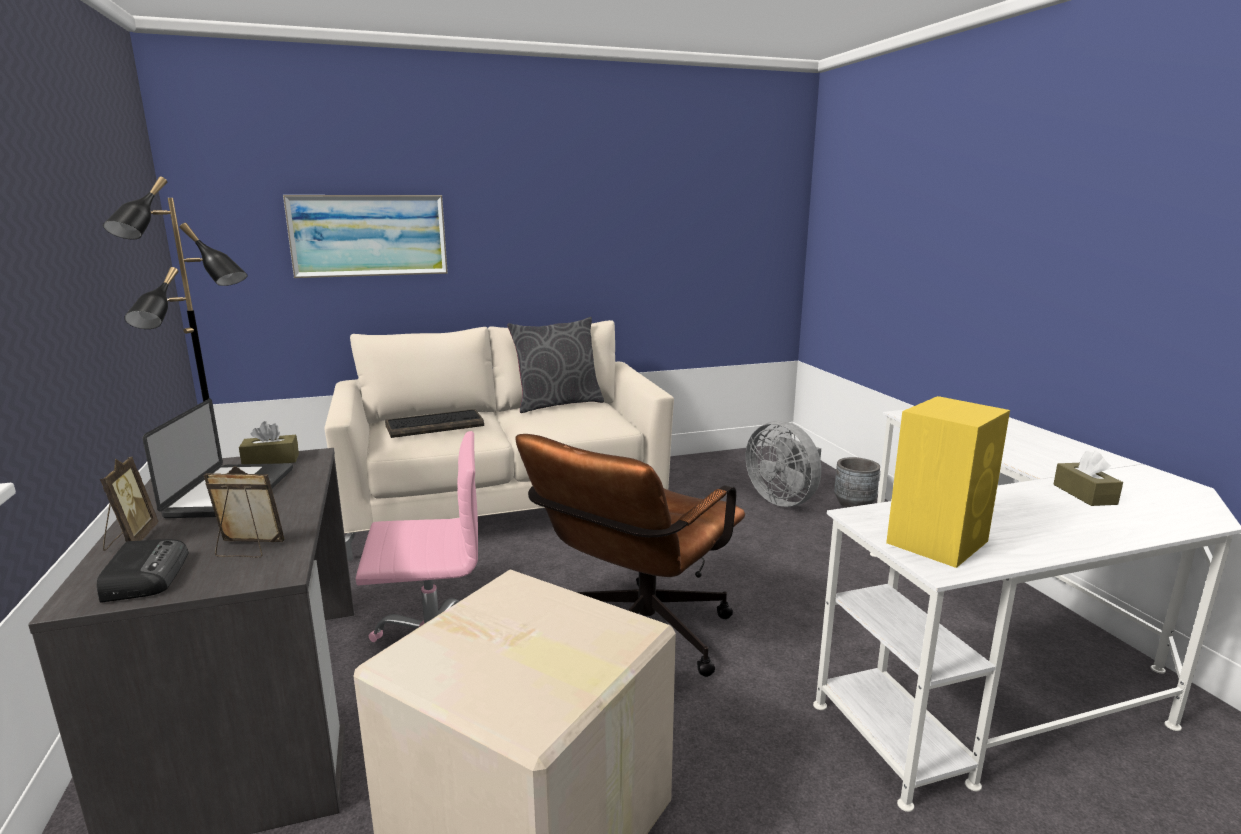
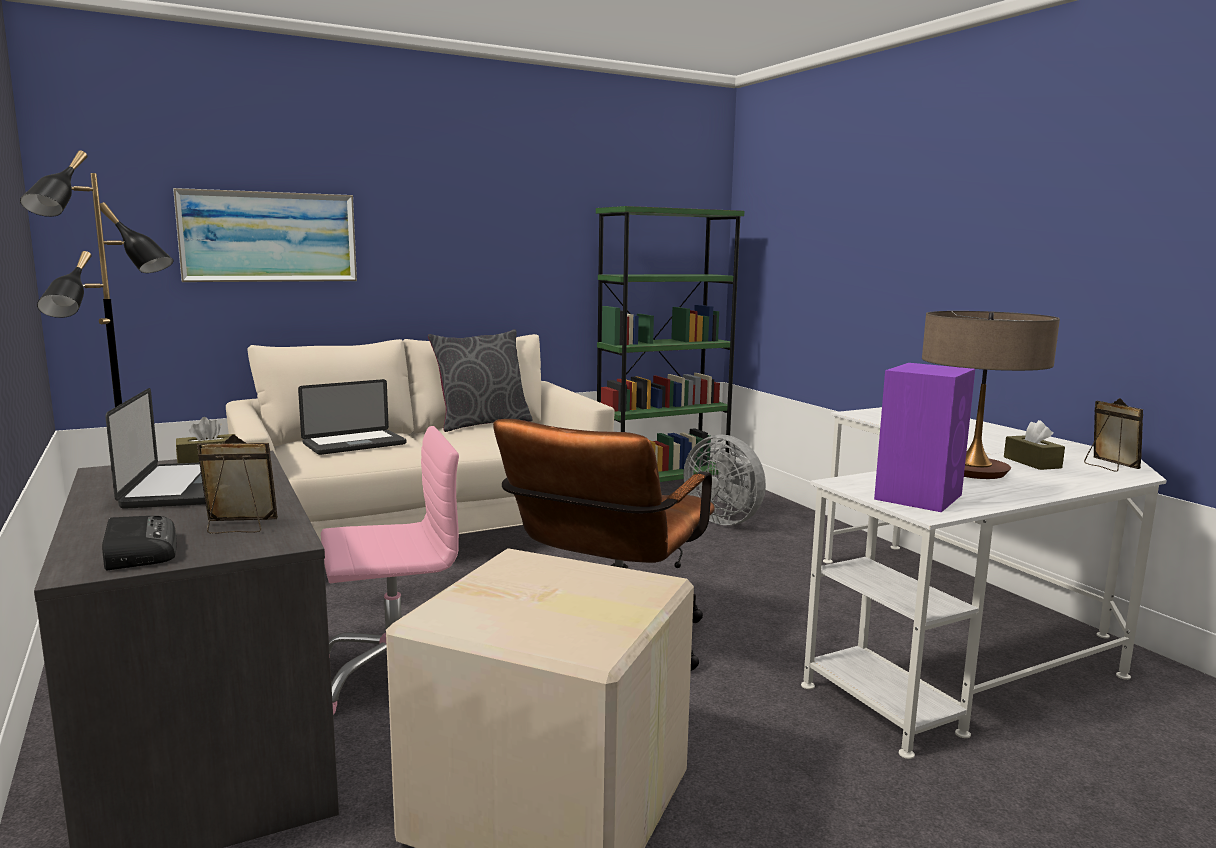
camera: 10 degrees left, 5 degrees down
picture frame [100,457,159,551] -> picture frame moved to [1084,398,1143,472]
keyboard [385,409,484,438] -> laptop [298,379,407,455]
grey planter [834,457,880,508] -> none
yellow speaker [886,396,1010,568] -> purple speaker [874,363,975,512]
none -> green bookcase [596,206,744,482]
none -> table lamp [922,311,1060,479]

